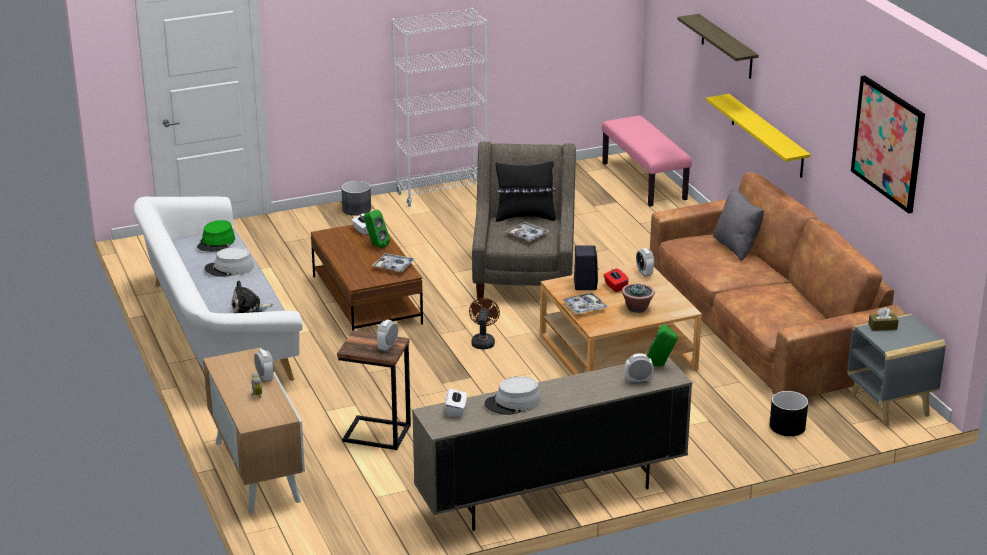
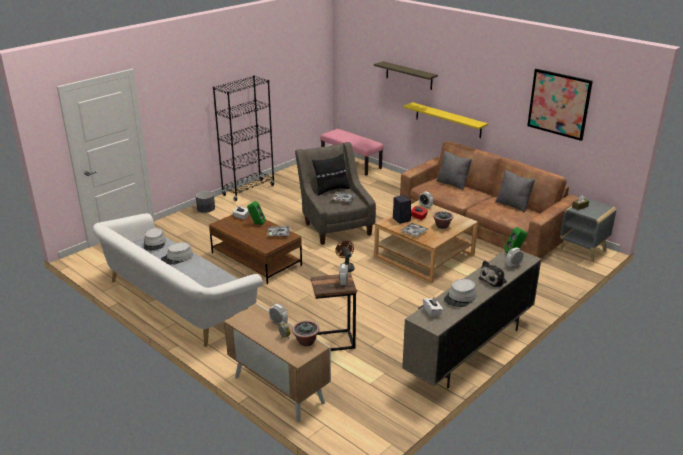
camera: 25 degrees left, 0 degrees up
green hat [197,220,235,252] -> grey hat [144,228,166,250]
plush toy [231,280,273,313] -> plush toy moved to [479,260,507,287]
white bookcase [392,8,487,207] -> black bookcase [213,75,275,201]
black planter [770,391,808,436] -> none
none -> potted plant [292,320,320,346]
none -> grey pillow [495,169,535,212]

